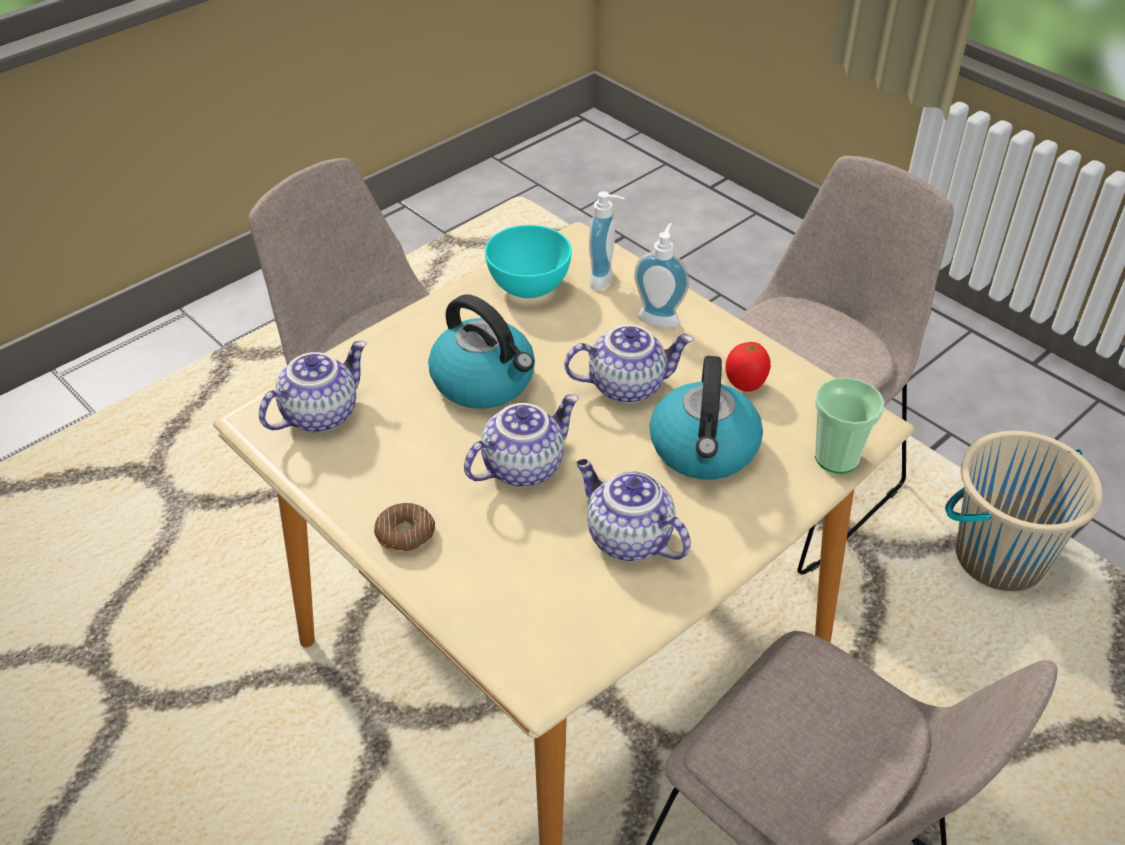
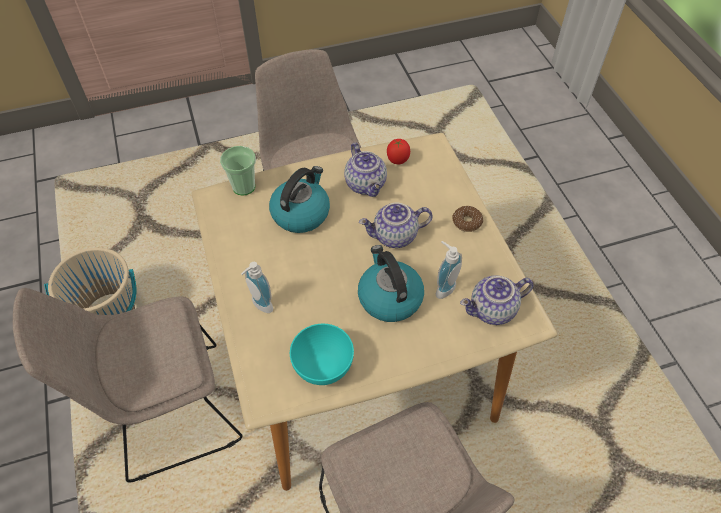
camera: 155 degrees left, 10 degrees up
teapot [564,325,694,403] -> none
soap dispenser [589,191,625,290] -> soap dispenser moved to [436,241,462,299]
tomato [725,342,771,392] -> tomato moved to [387,139,410,164]

